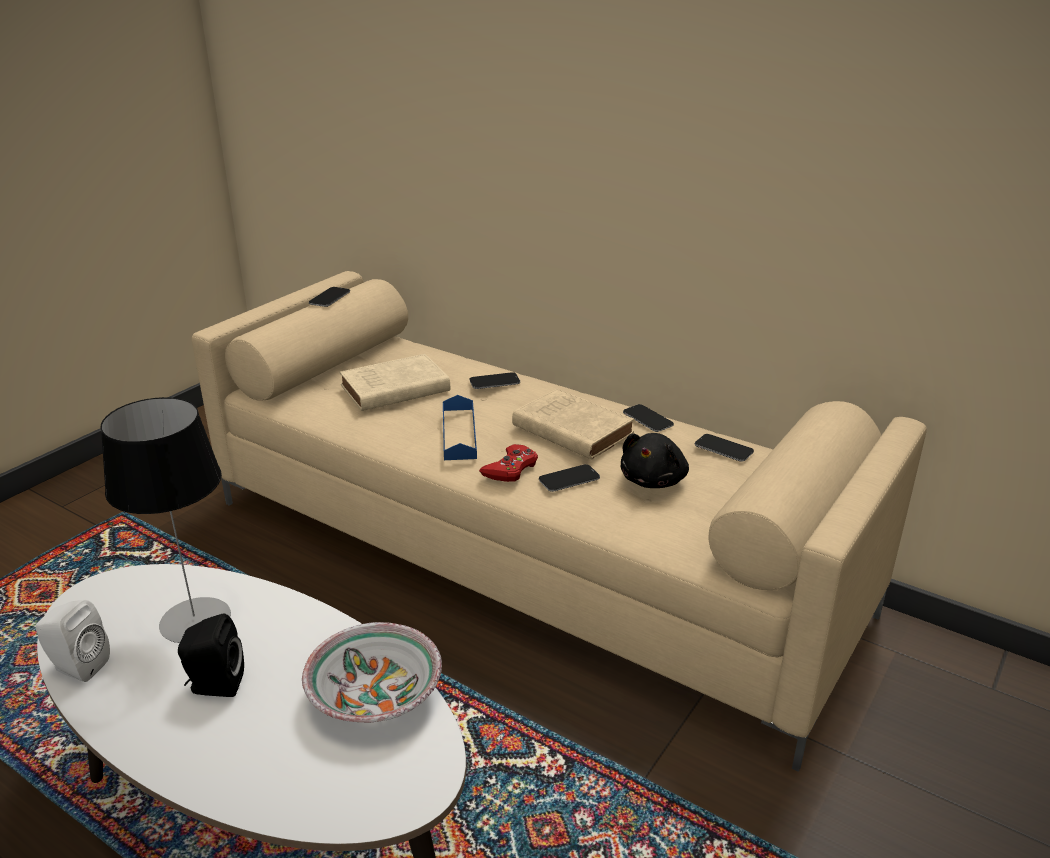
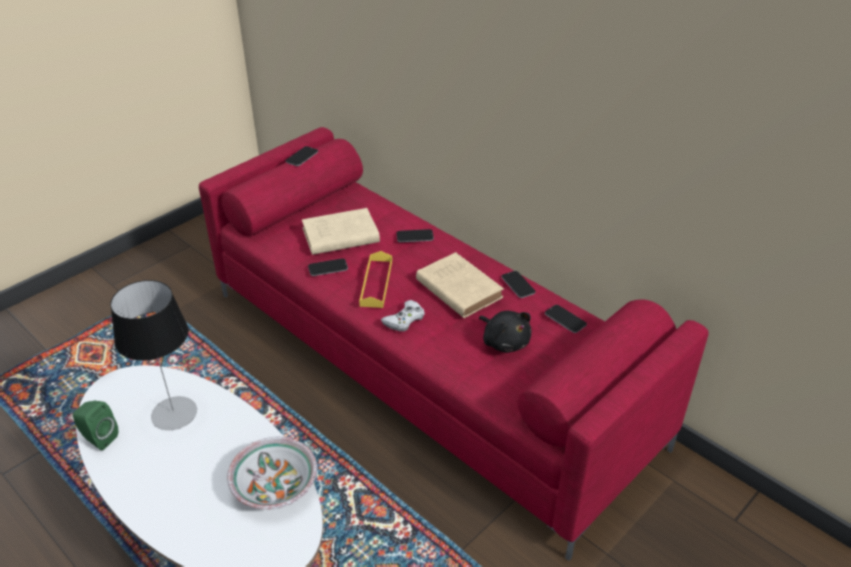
camera: 10 degrees right, 10 degrees up
white speaker [36,600,110,682] -> green speaker [73,401,118,450]
black speaker [178,613,244,697] -> none
beige sofa [192,271,927,772] -> red sofa [199,127,709,561]
blue tray [443,395,477,460] -> yellow tray [359,251,392,308]
red game controller [479,444,538,482] -> white game controller [381,300,425,332]
phone [539,464,600,492] -> phone moved to [308,258,348,276]
black plush toy [620,433,689,488] -> black plush toy turned 75 degrees counterclockwise [479,311,532,353]

